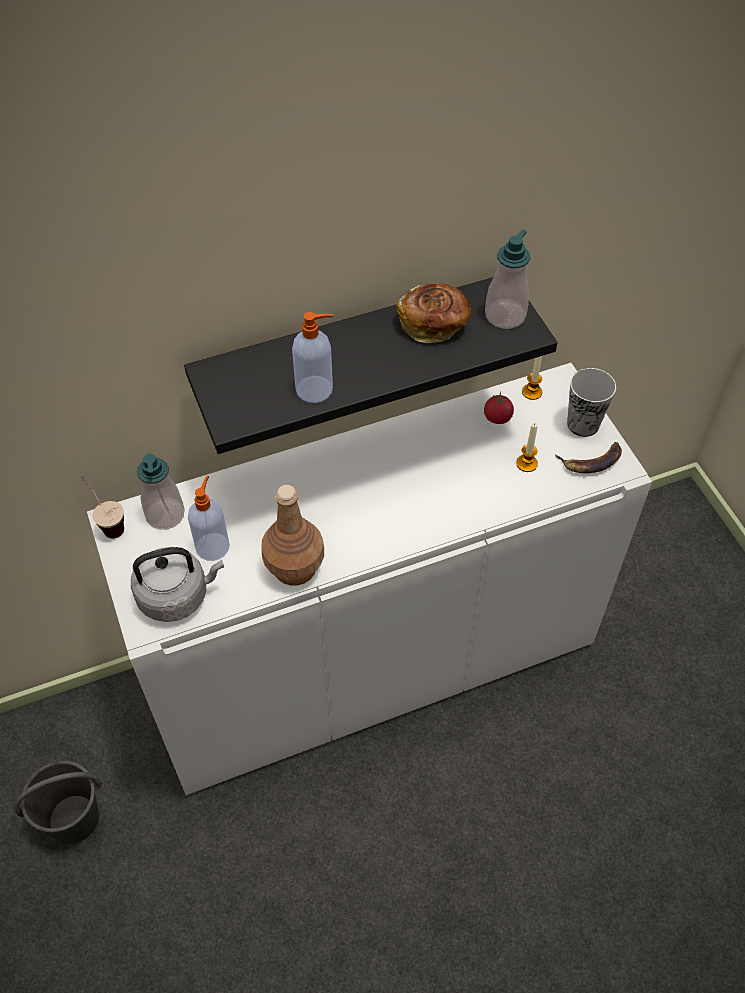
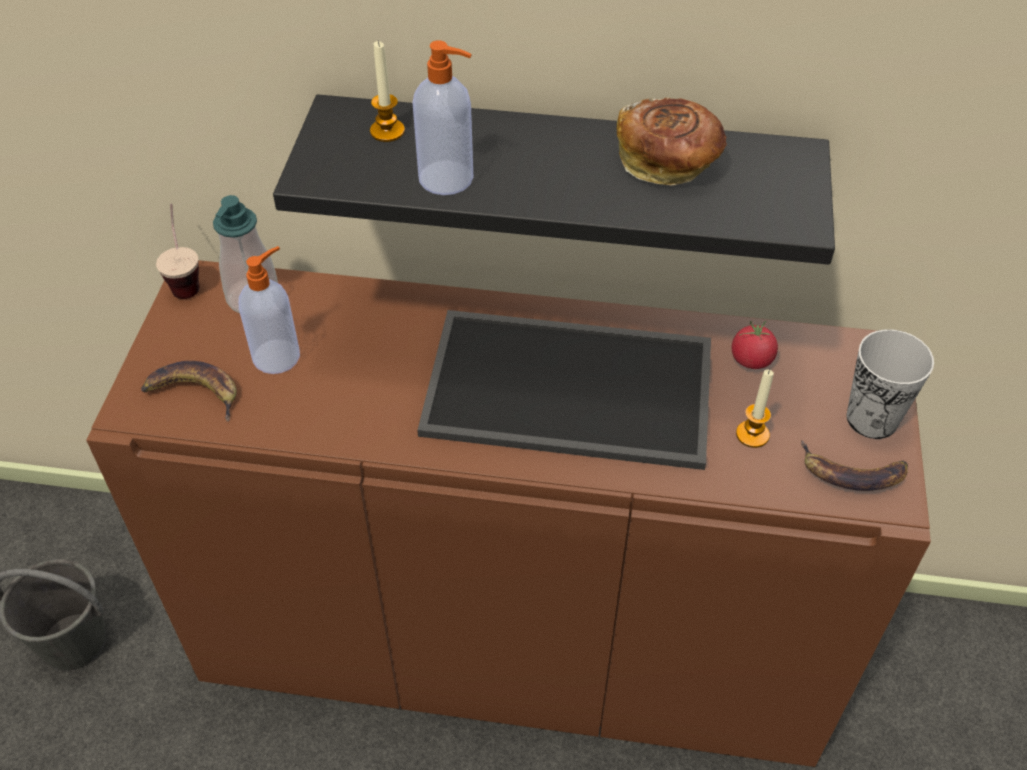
camera: 30 degrees right, 5 degrees down
white cabinet [87,363,652,795] -> brown cabinet [86,260,931,767]
grey kettle [131,547,224,622] -> banana [141,361,237,422]
brown bottle [261,485,324,586] -> none
soap dispenser [485,229,531,329] -> none
candle [522,356,542,400] -> candle moved to [370,40,405,142]
none -> tray [417,310,711,470]

